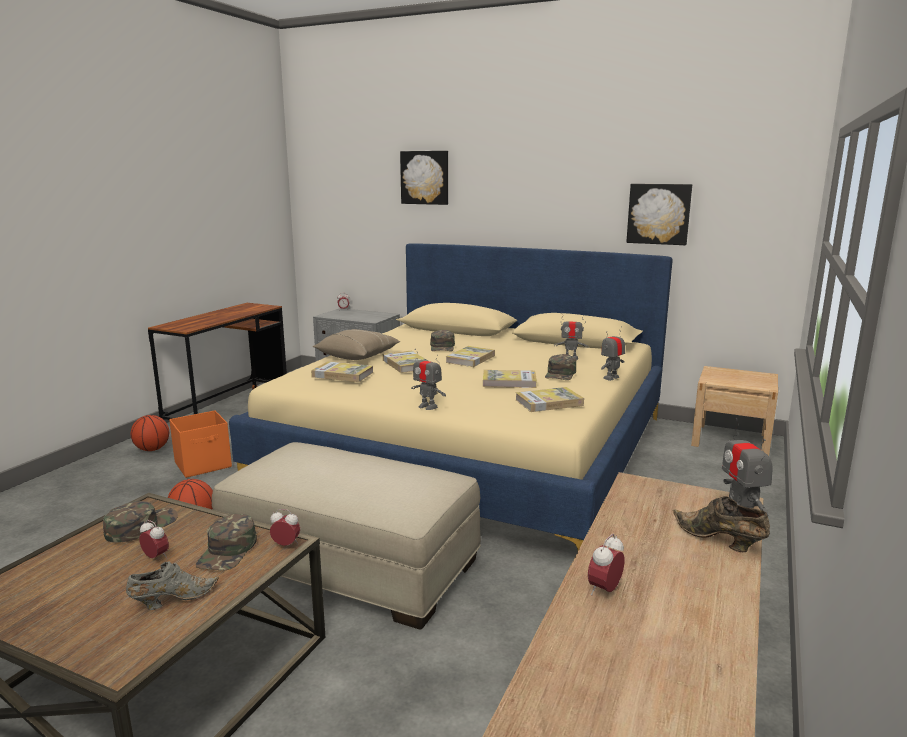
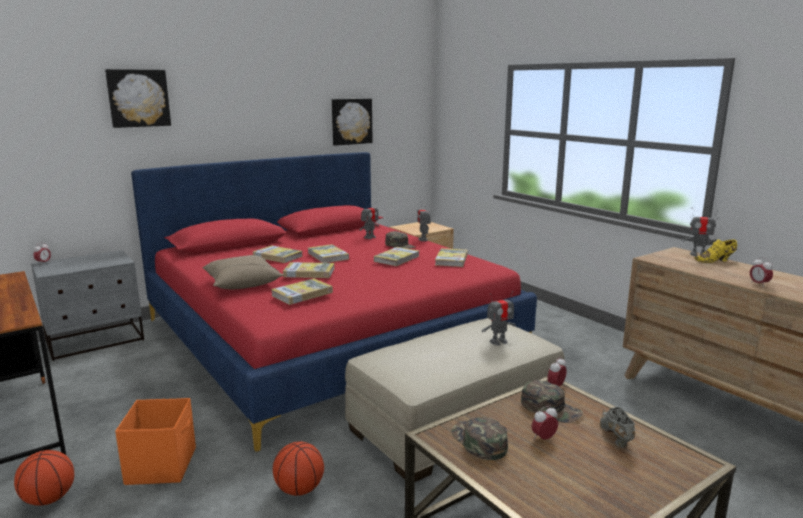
camera: 60 degrees left, 0 degrees up
beige bed [229,243,673,550] -> red bed [131,152,537,452]
toy robot [411,349,446,410] -> toy robot moved to [482,291,516,345]
green cap [430,330,455,351] -> book [253,245,303,263]
brown shoe [673,496,770,552] -> yellow shoe [694,239,737,263]

